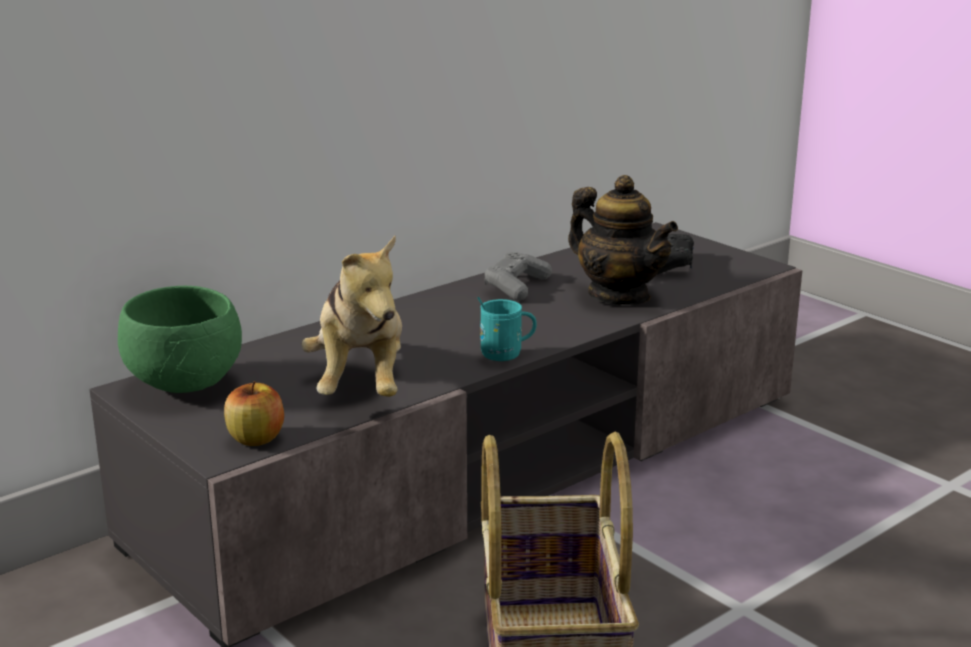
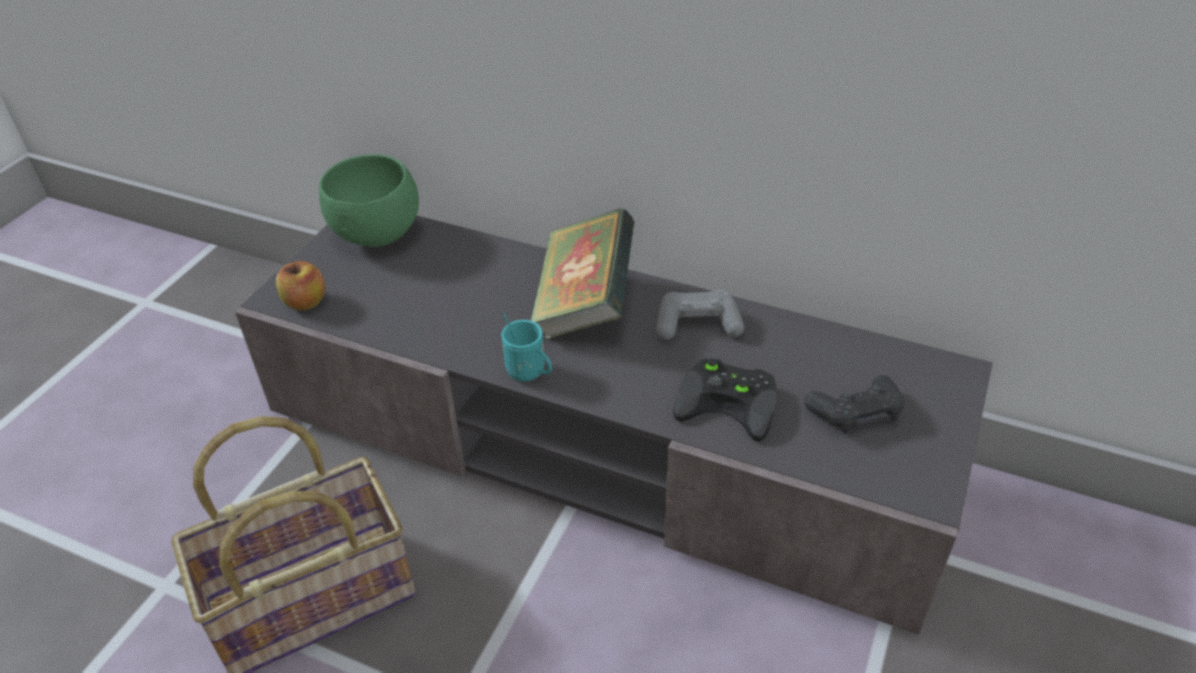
camera: 65 degrees right, 20 degrees up
plush toy [301,236,402,397] -> none
teapot [568,175,678,305] -> black game controller [673,358,777,442]
none -> book [531,209,634,340]

